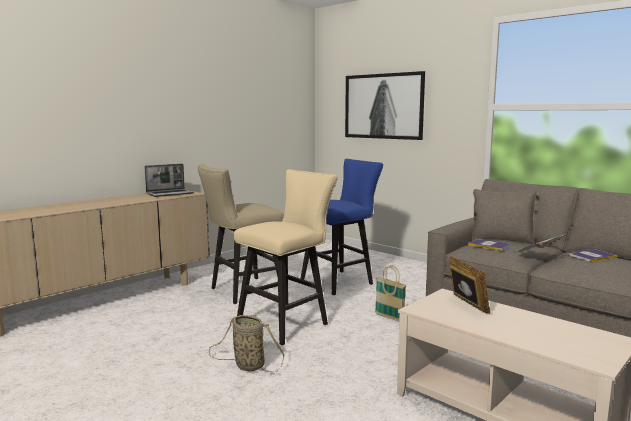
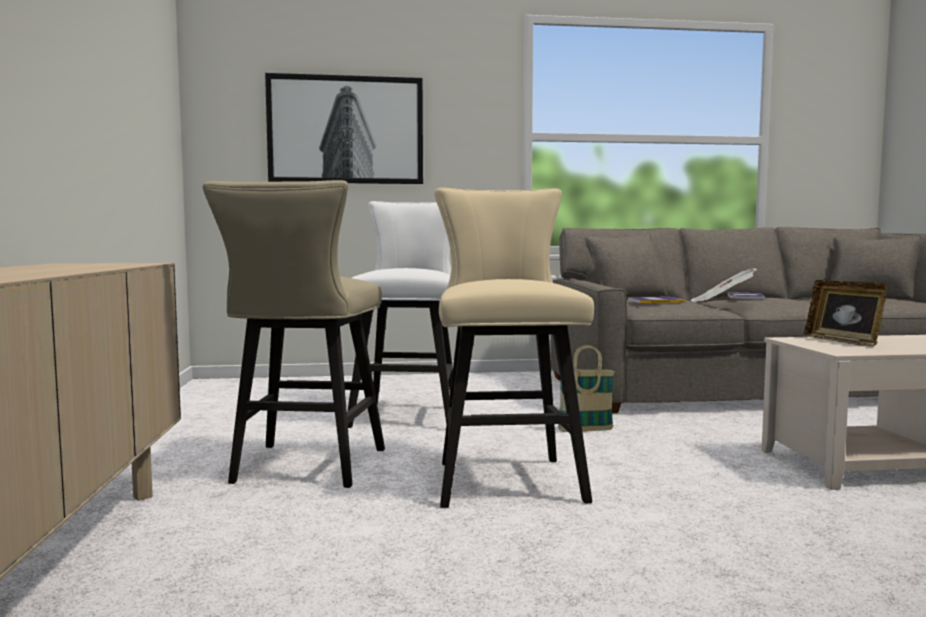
camera: 50 degrees left, 5 degrees down
laptop [144,164,194,197] -> none
basket [209,315,284,372] -> none
blue stool [300,159,383,295] -> white stool [348,201,453,428]
picture frame [449,256,490,314] -> picture frame turned 135 degrees counterclockwise [804,280,887,347]

